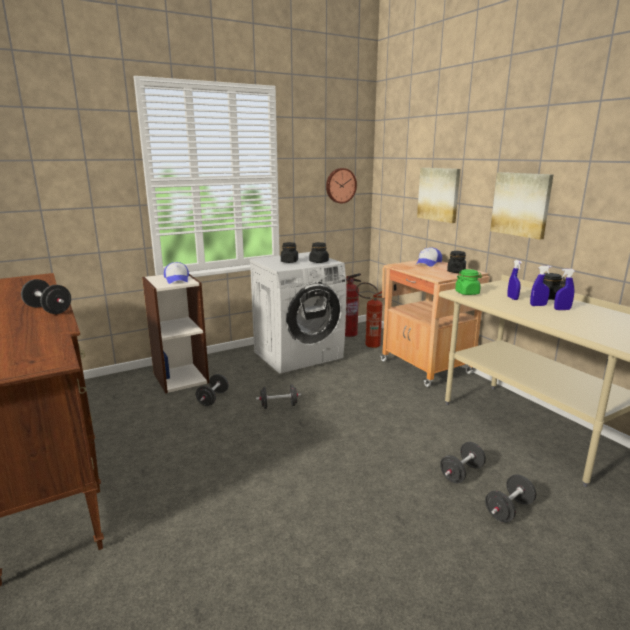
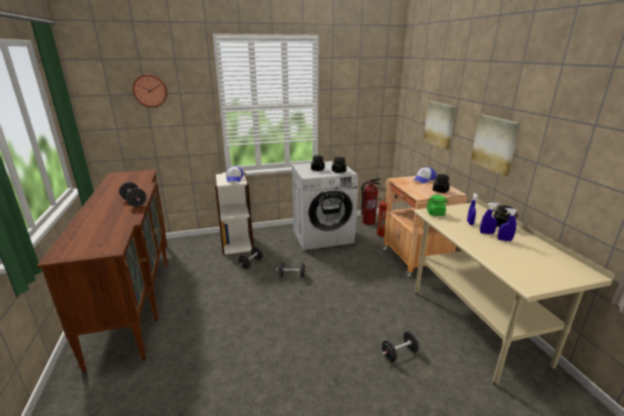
camera: 15 degrees right, 5 degrees up
wall clock [326,168,357,203] -> wall clock moved to [133,74,167,108]
black dumbbell [485,474,536,523] -> none

